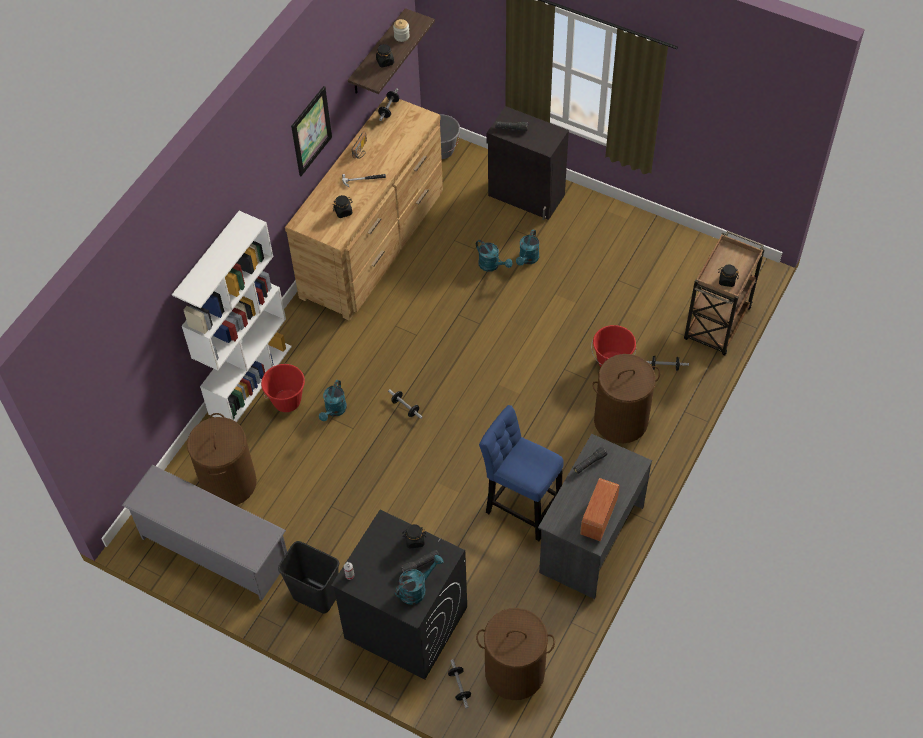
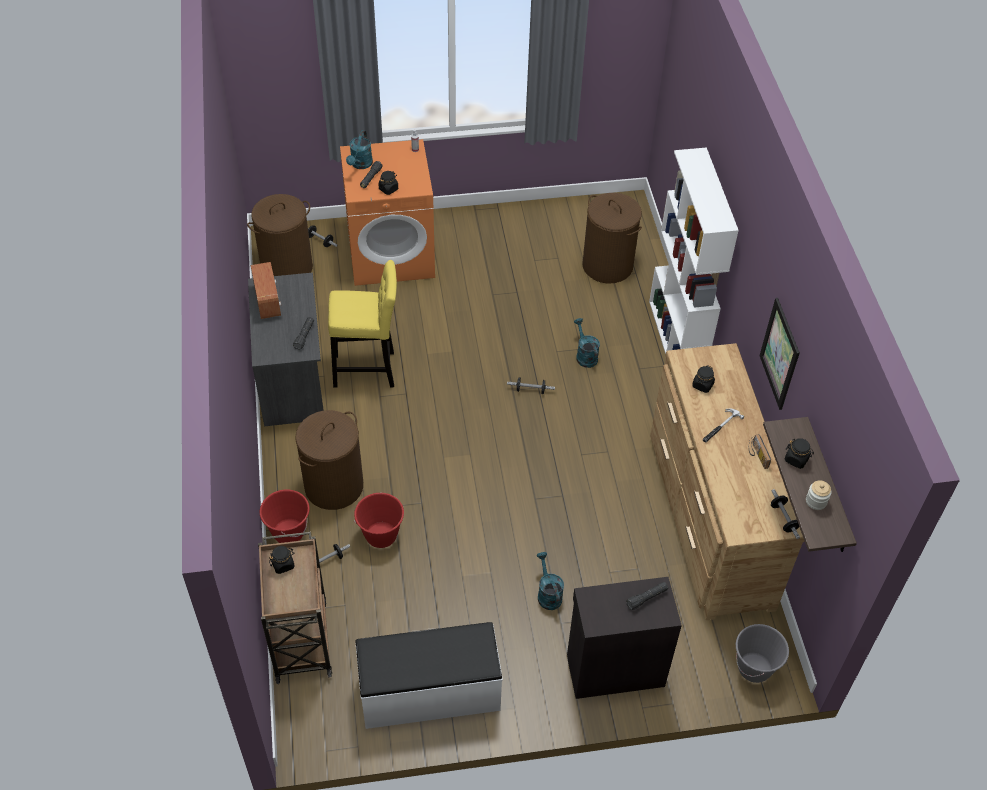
camera: 140 degrees right, 5 degrees down
grey shoe rack [122,464,287,601] -> none
red bucket [261,364,305,412] -> red bucket moved to [260,489,310,543]
black trash can [278,541,339,613] -> none
black washing machine [331,510,467,680] -> orange washing machine [340,139,435,286]
turquoise watering can [476,240,512,272] -> none
blue stool [479,405,564,541] -> yellow stool [328,260,397,387]
none -> white bench [356,622,503,729]

